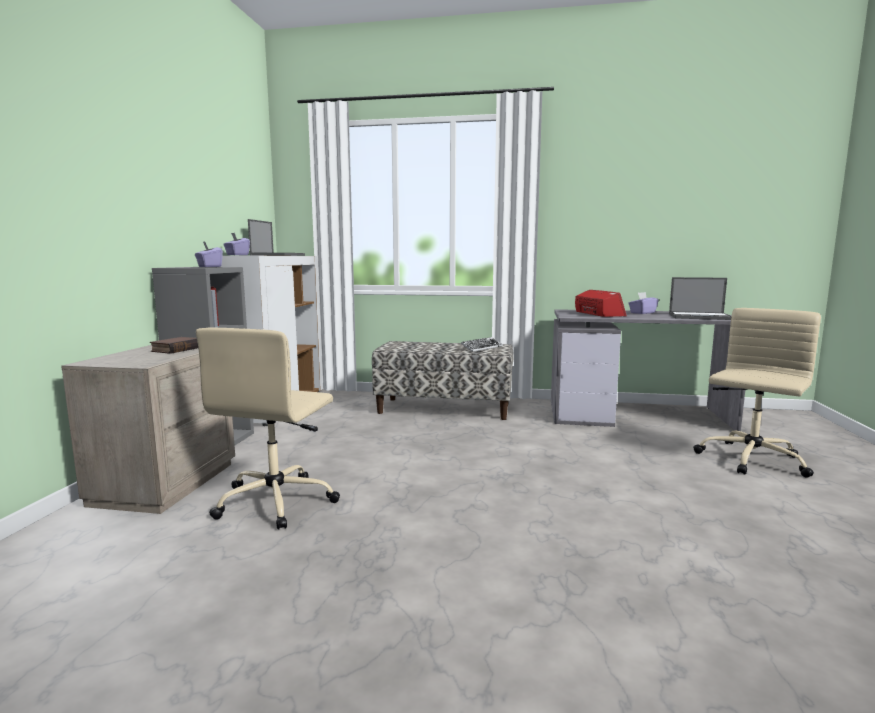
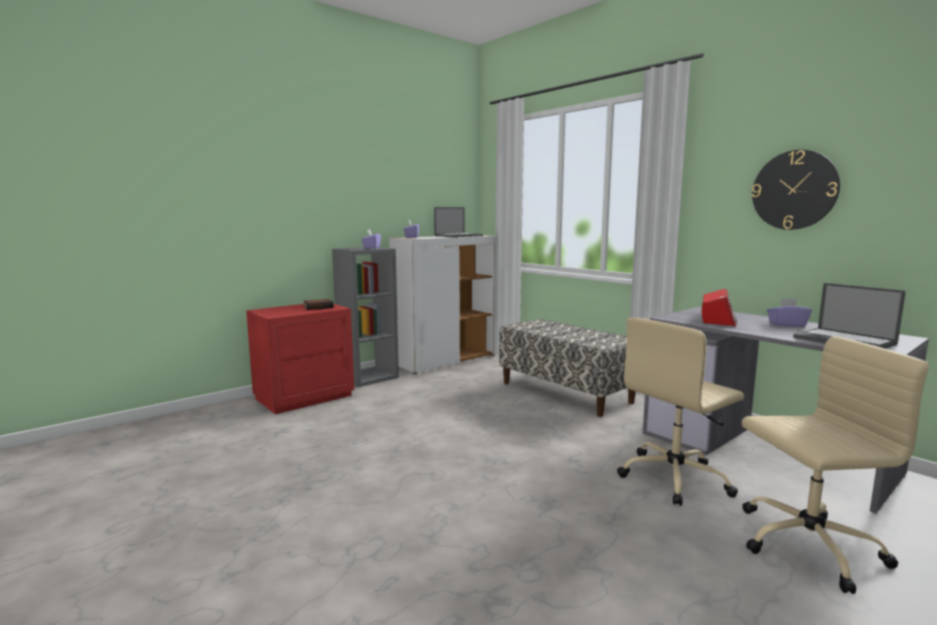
camera: 40 degrees right, 0 degrees up
beige nightstand [61,345,235,514] -> red nightstand [246,304,354,414]
beige office chair [196,327,340,530] -> beige office chair moved to [617,318,744,506]
keyboard [461,337,503,352] -> none
none -> wall clock [752,150,840,230]

